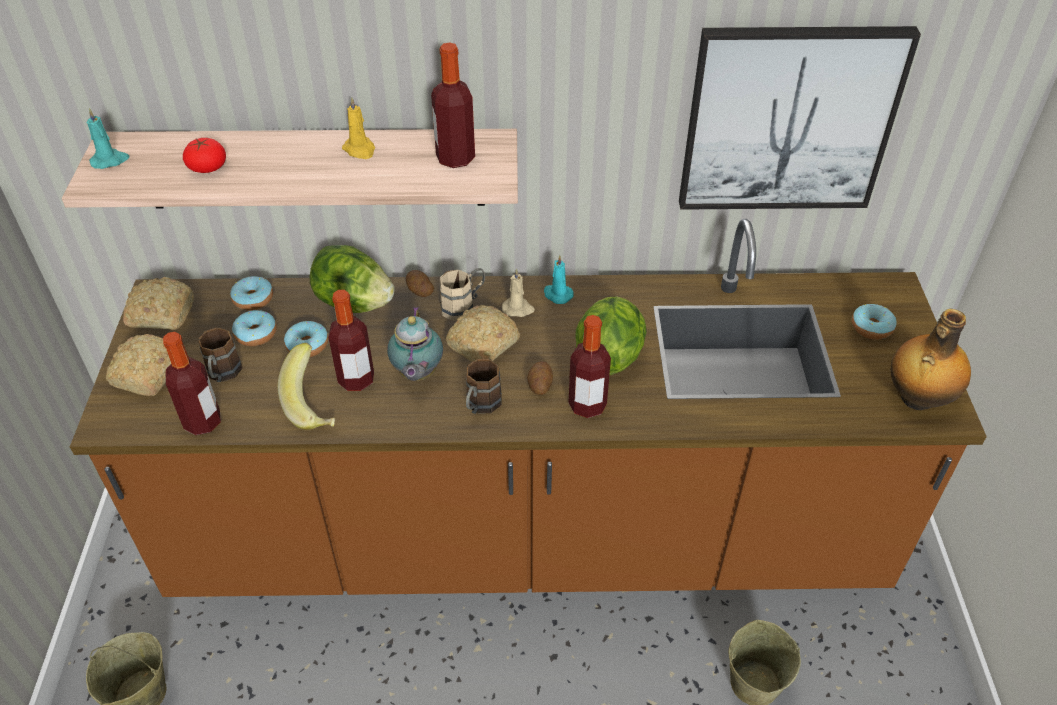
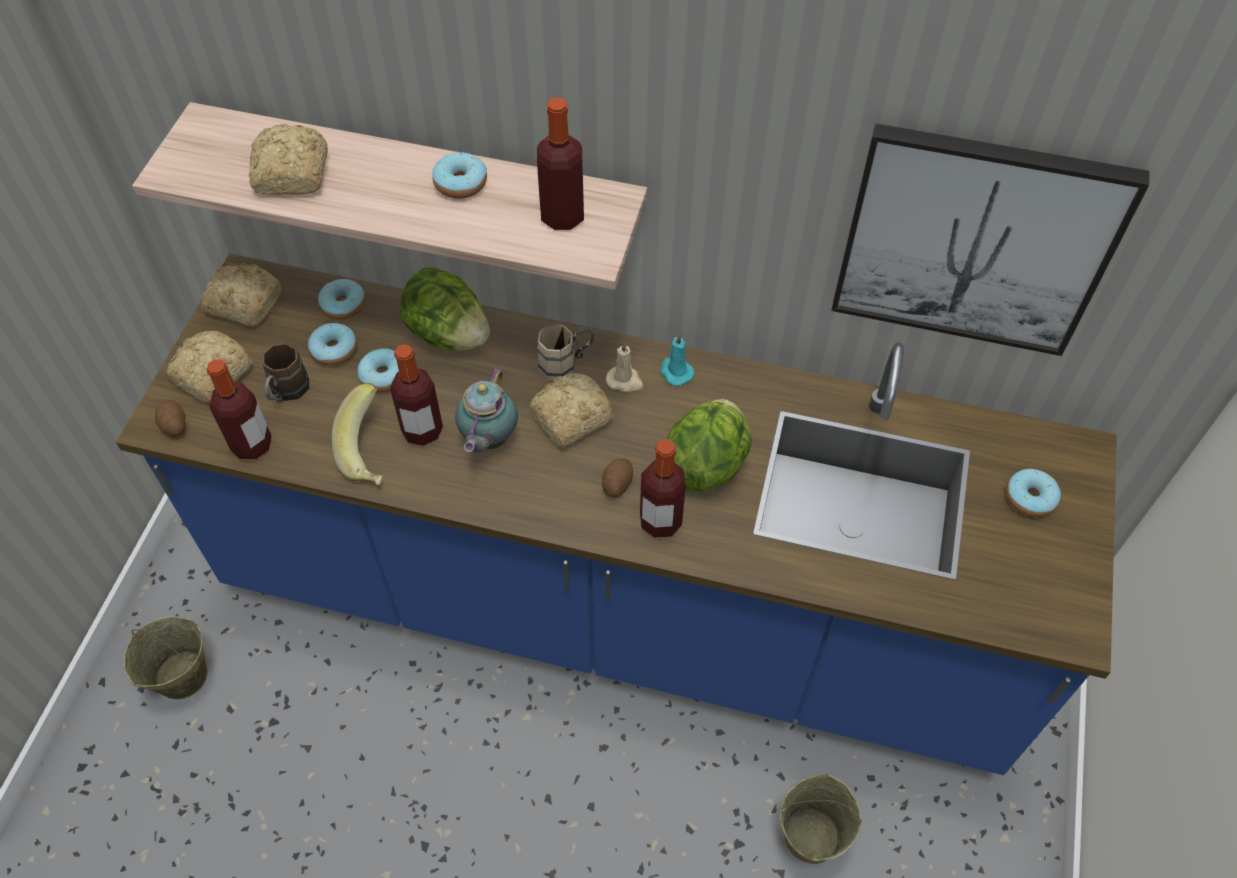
camera: 15 degrees right, 10 degrees up
brown counter [70,219,987,597] -> blue counter [116,253,1117,775]
turquoise candle [86,108,129,169] -> none
tomato [183,138,226,173] -> bread [249,124,328,195]
yellow candle [342,97,375,159] -> donut [432,152,487,199]
potato [406,270,434,297] -> potato moved to [155,400,186,437]
brown mug [466,359,502,414] -> none
bottle [891,309,971,410] -> none

